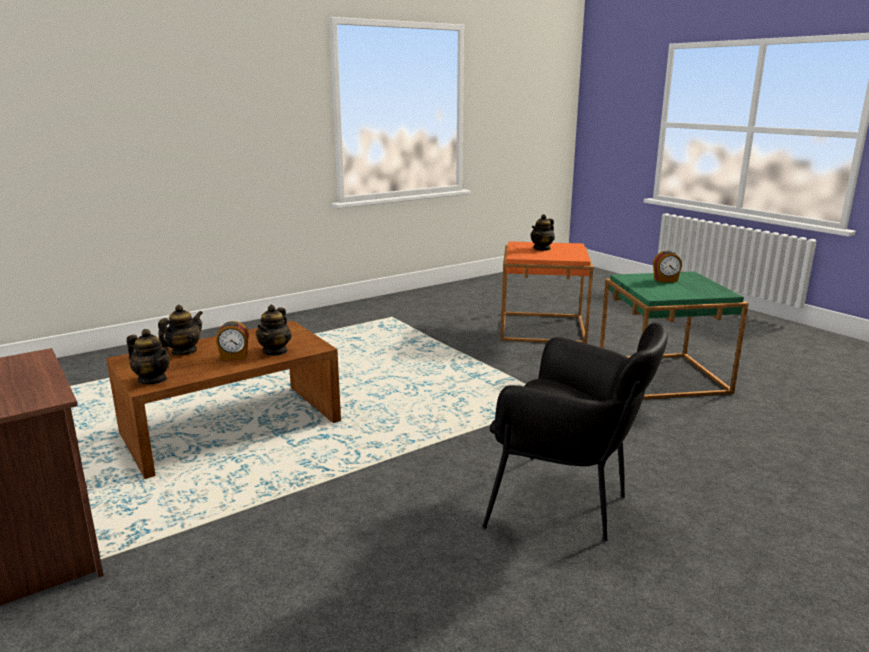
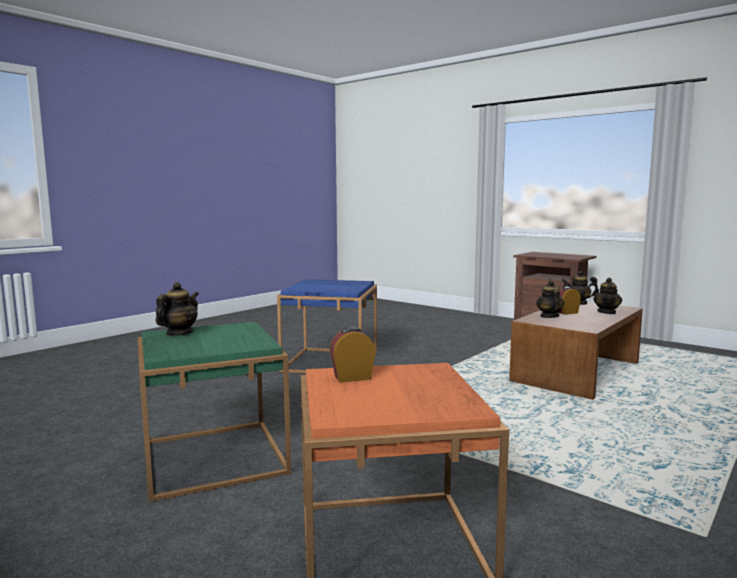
camera: 165 degrees right, 10 degrees down
black armchair [482,323,668,542] -> blue side table [277,279,377,374]
teapot [531,214,555,251] -> teapot moved to [155,282,199,336]
alarm clock [653,251,682,282] -> alarm clock moved to [330,327,376,383]

